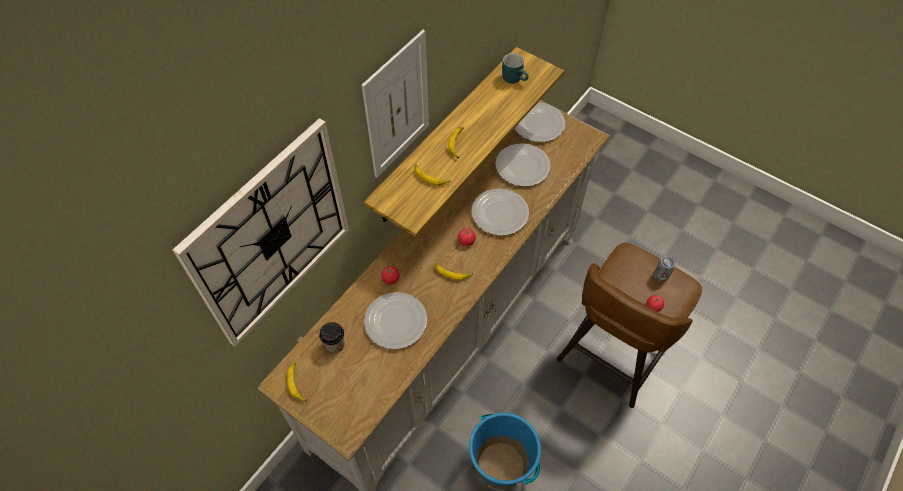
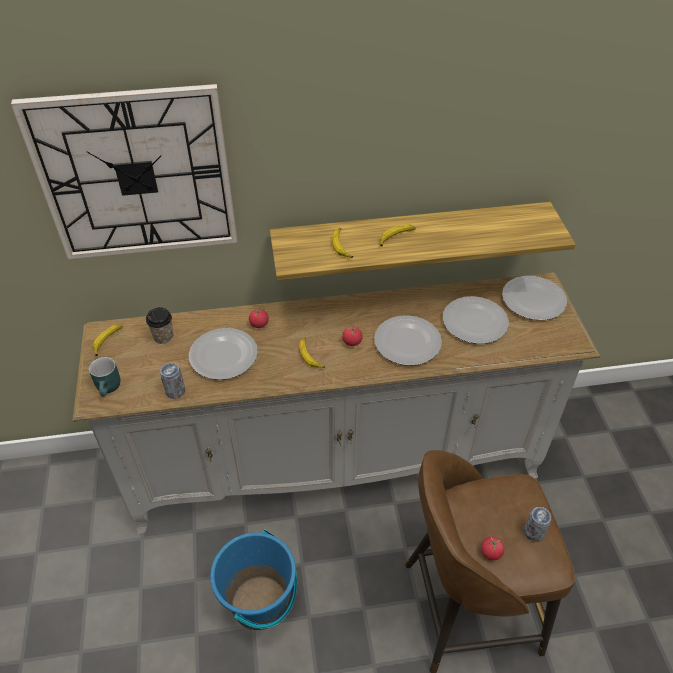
camera: 45 degrees right, 10 degrees down
picture [362,30,429,178] -> none
turquoise mug [502,53,529,84] -> turquoise mug moved to [89,357,120,397]
none -> can [160,363,185,399]

